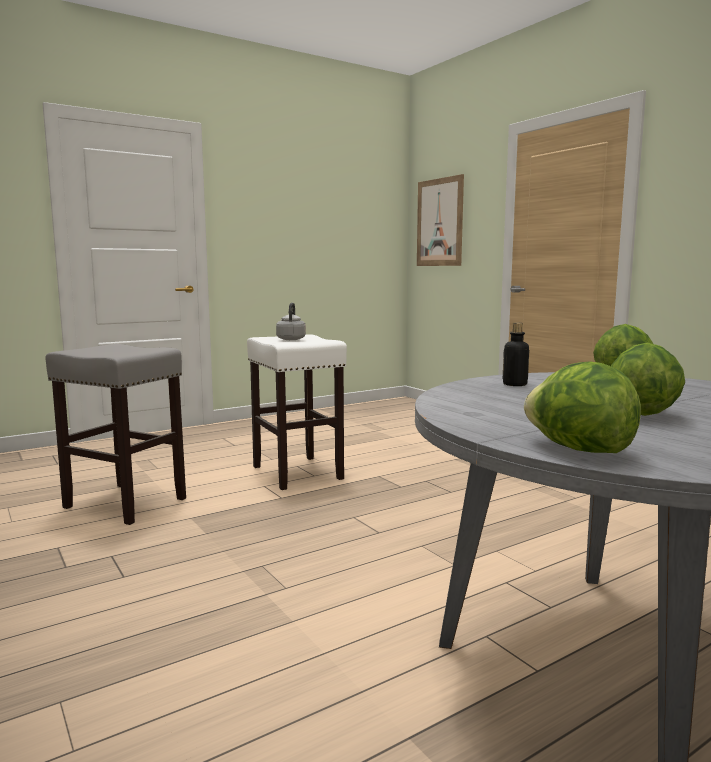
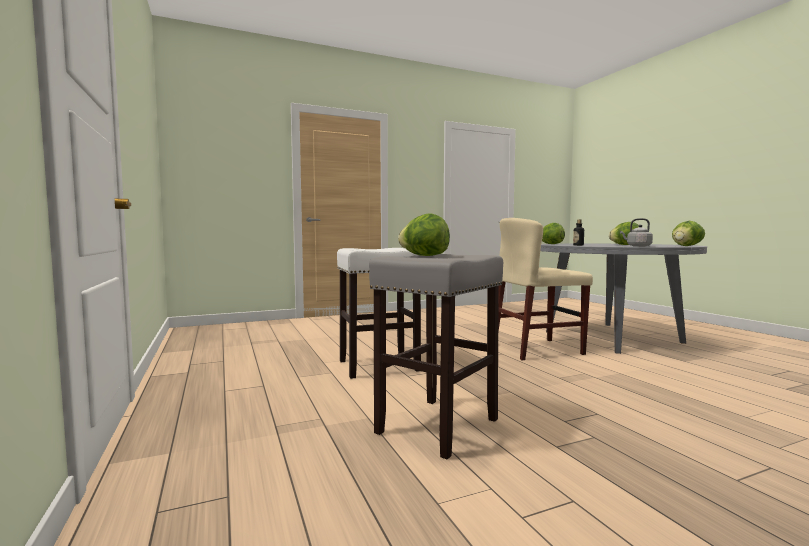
camera: 80 degrees left, 5 degrees down
grey kettle [276,303,306,340] -> grey kettle moved to [620,218,653,247]
picture [417,174,464,266] -> none
none -> lettuce [398,214,450,256]
none -> beige chair [498,218,593,360]

